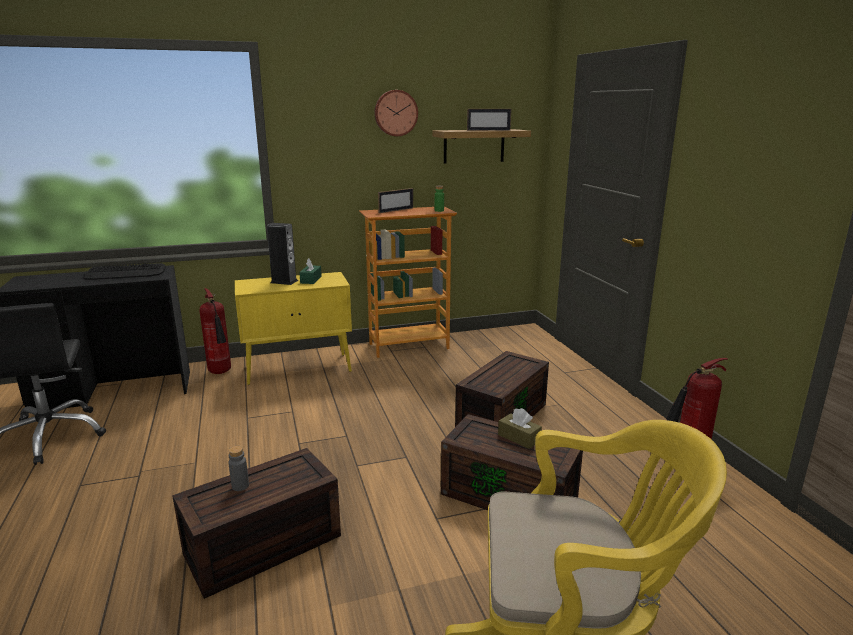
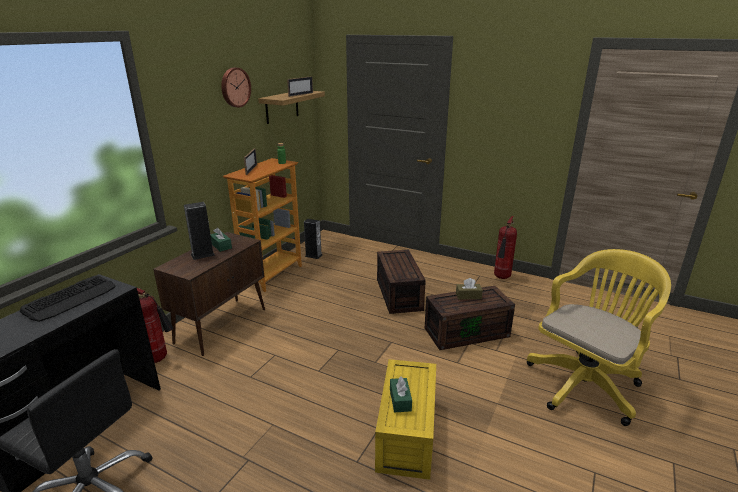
camera: 45 degrees left, 5 degrees up
brown storage box [172,448,341,599] -> yellow storage box [375,359,436,480]
grey bottle [228,446,249,491] -> green tissue box [390,376,412,413]
yellow cabinet [235,272,352,385] -> brown cabinet [153,232,265,356]
none -> speaker [304,219,322,259]

